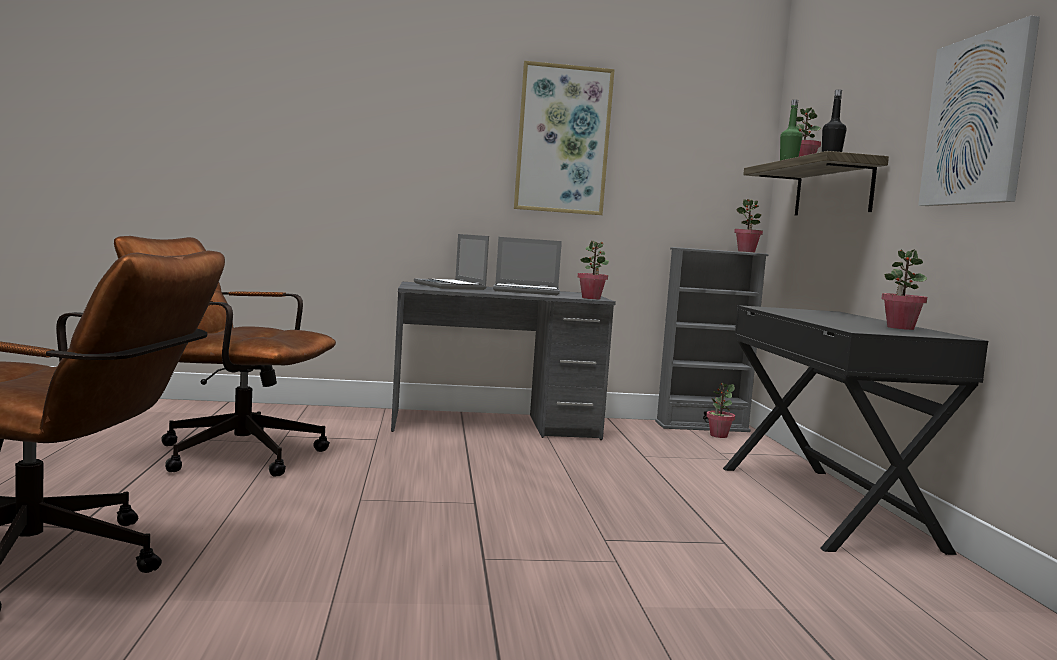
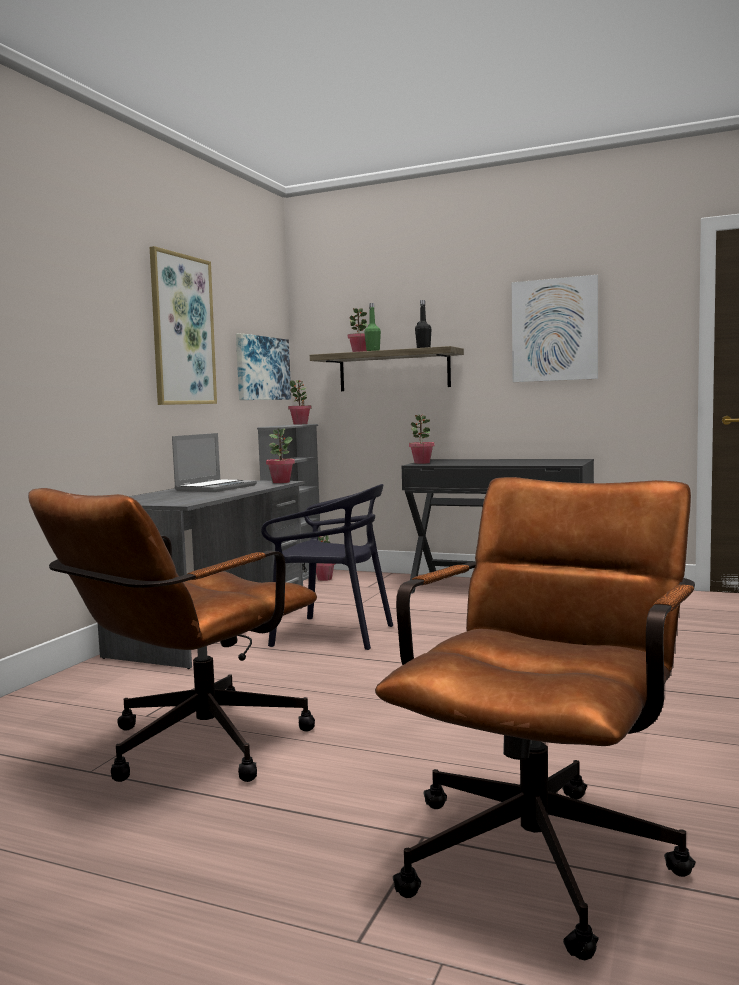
camera: 60 degrees left, 0 degrees up
laptop [414,234,489,290] -> none
potted plant [881,249,927,330] -> potted plant moved to [409,415,435,464]
none -> picture [236,333,291,400]
none -> black chair [261,484,393,650]

